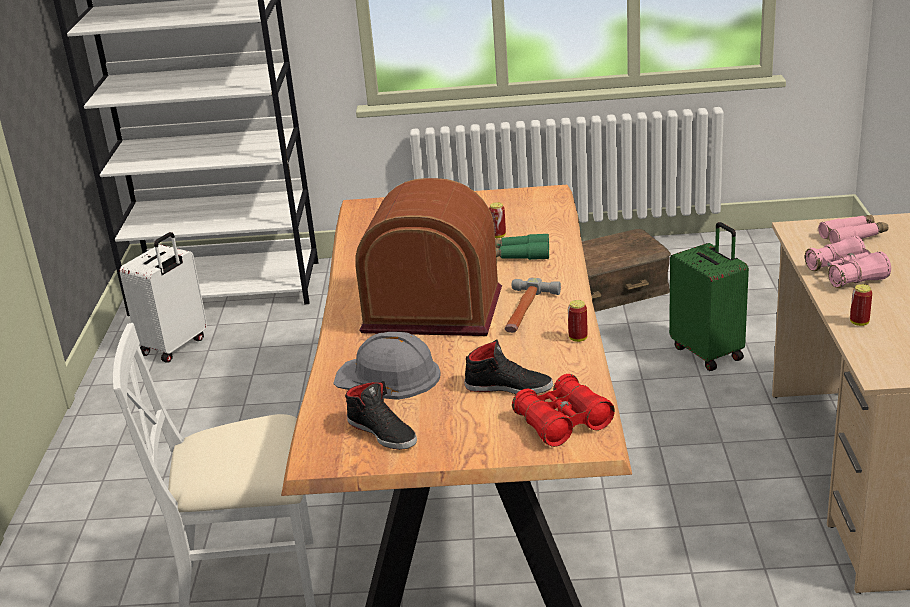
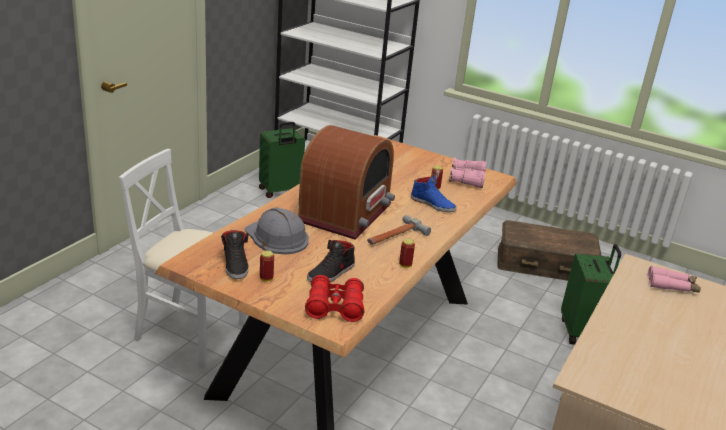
camera: 25 degrees right, 0 degrees up
white suitcase [119,232,207,363] -> green suitcase [259,122,305,198]
radio [355,178,502,336] -> radio turned 75 degrees clockwise [298,125,395,239]
black shoe [464,339,553,394] -> black shoe turned 90 degrees clockwise [307,240,355,282]
green binoculars [495,233,549,260] -> blue shoe [411,176,456,212]
pink binoculars [805,236,891,288] -> pink binoculars moved to [449,157,487,188]
can [850,284,872,326] -> can moved to [260,250,274,282]

